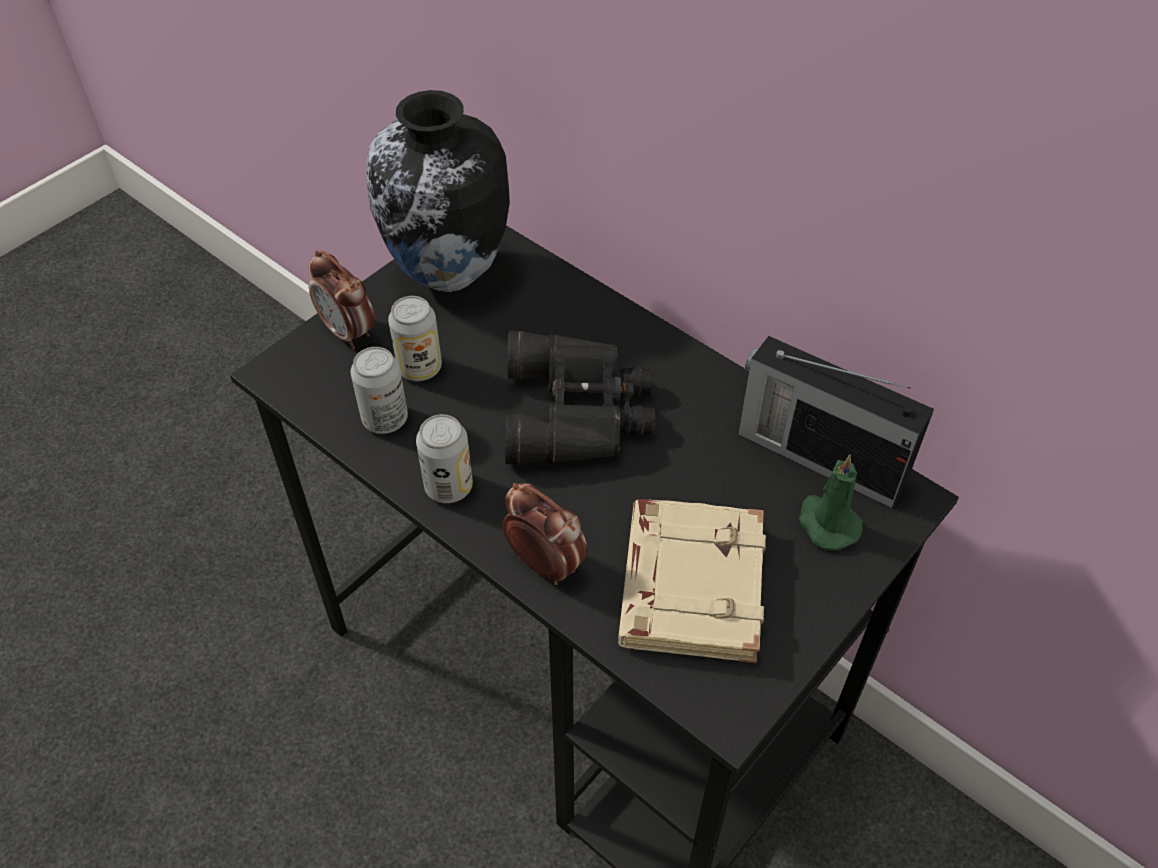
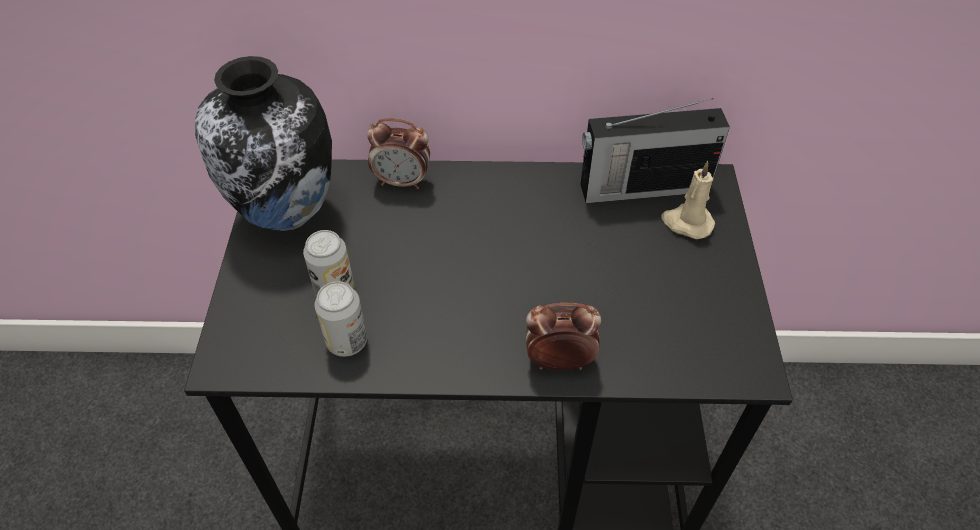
camera: 40 degrees left, 0 degrees up
alarm clock [308,250,375,349] -> alarm clock moved to [367,118,430,189]
can [416,414,473,503] -> none
black binoculars [505,331,656,465] -> none
beige book [618,499,766,663] -> none
green candle [799,455,863,551] -> beige candle [661,161,715,239]

